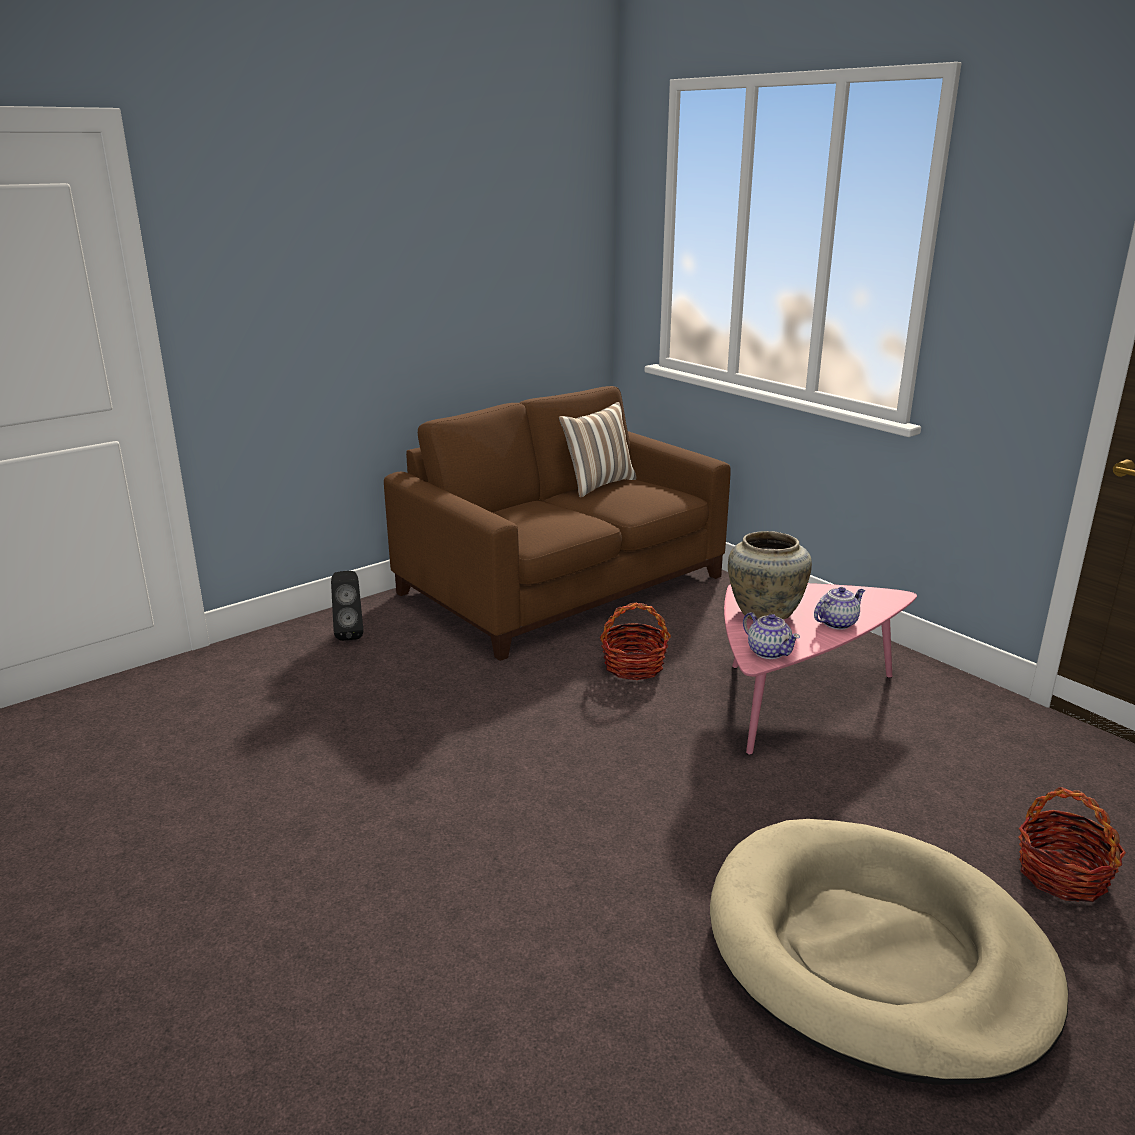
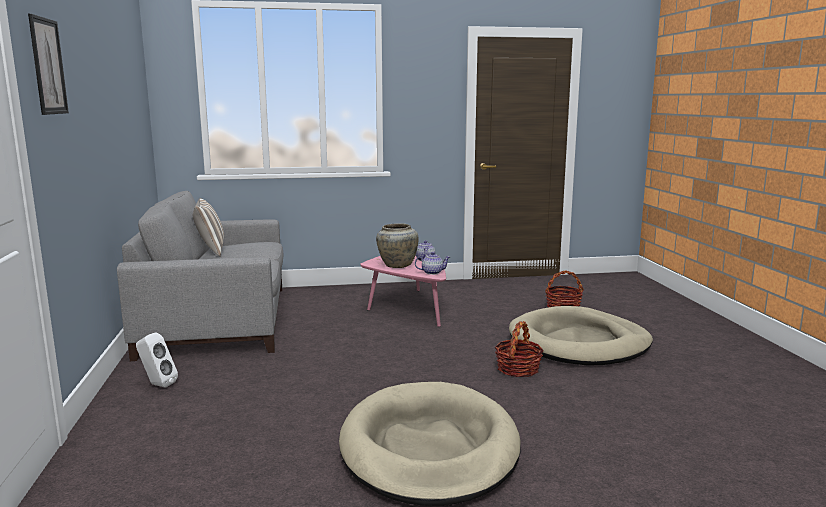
camera: 60 degrees left, 10 degrees down
black speaker [331,571,363,641] -> white speaker [136,332,178,388]
brown sofa [384,386,731,661] -> grey sofa [117,191,283,361]
basket [600,603,671,680] -> basket moved to [495,321,544,377]
none -> picture [28,14,69,115]
none -> beige dog bed [339,382,521,506]

